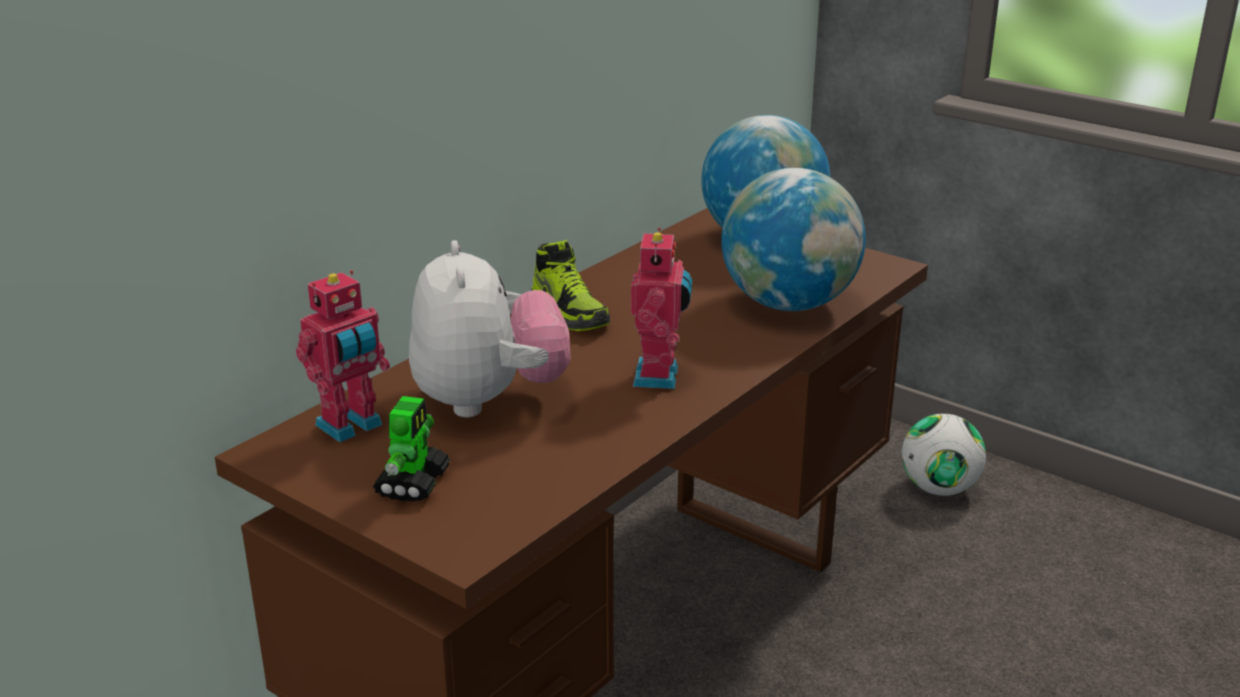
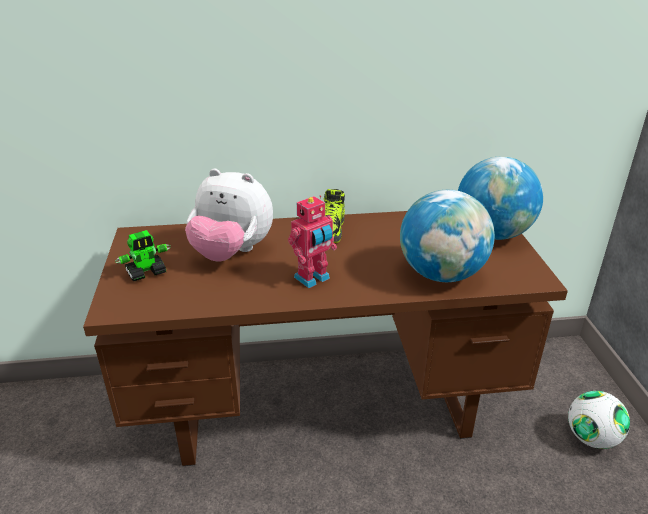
camera: 45 degrees right, 5 degrees up
toy robot [296,270,390,442] -> none
plush toy [409,240,570,418] -> plush toy turned 75 degrees clockwise [185,168,273,262]

